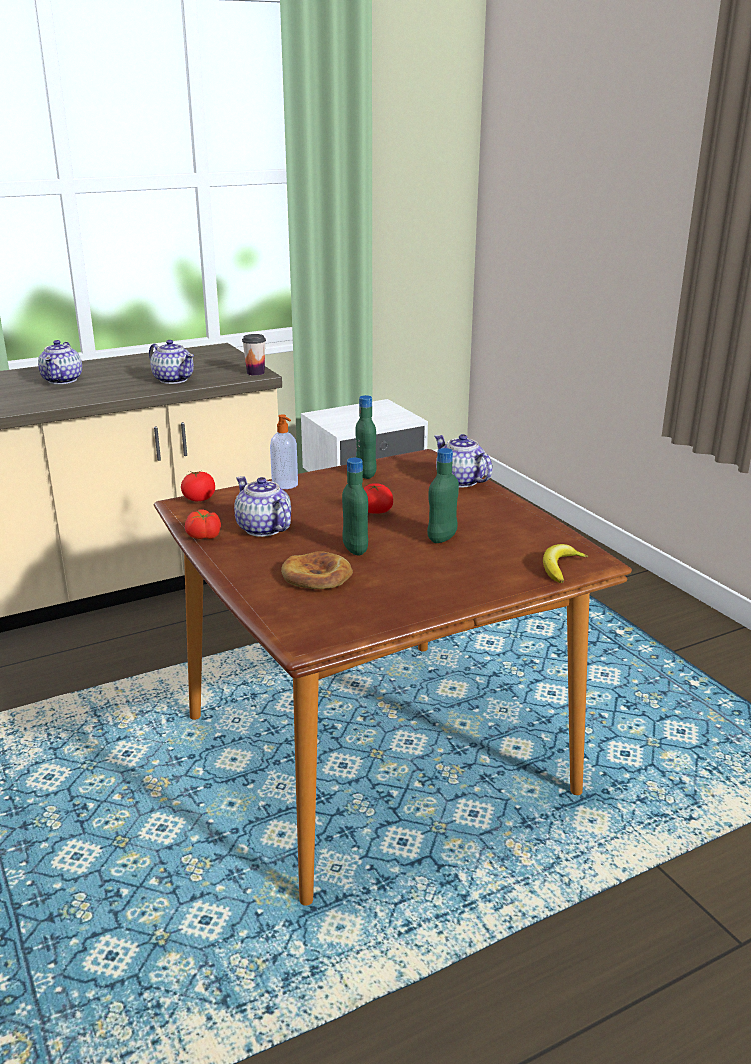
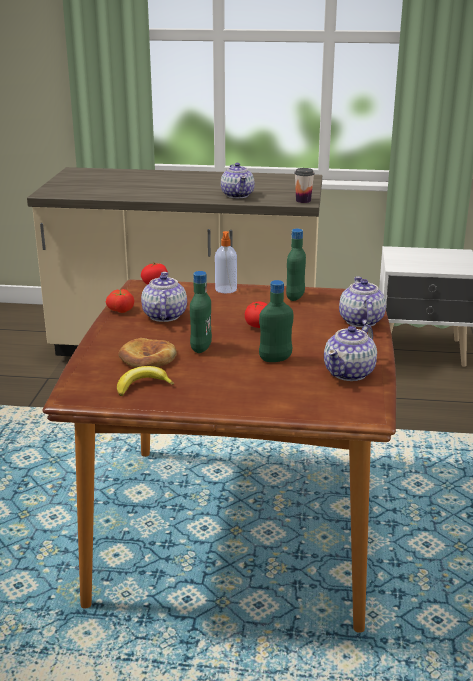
camera: 35 degrees right, 0 degrees up
teapot [38,340,82,384] -> teapot moved to [324,324,377,381]
banana [543,544,588,583] -> banana moved to [117,366,174,396]

